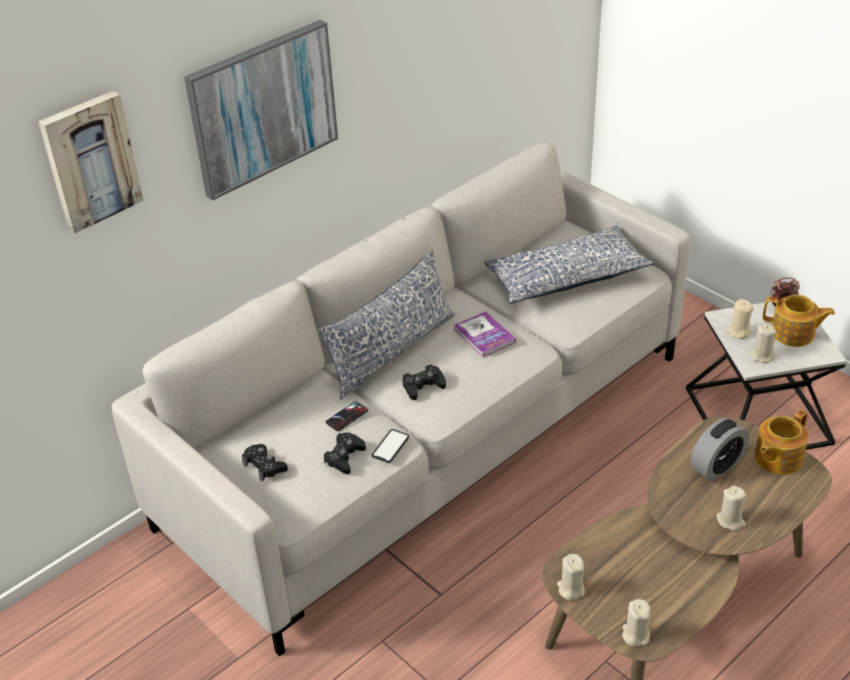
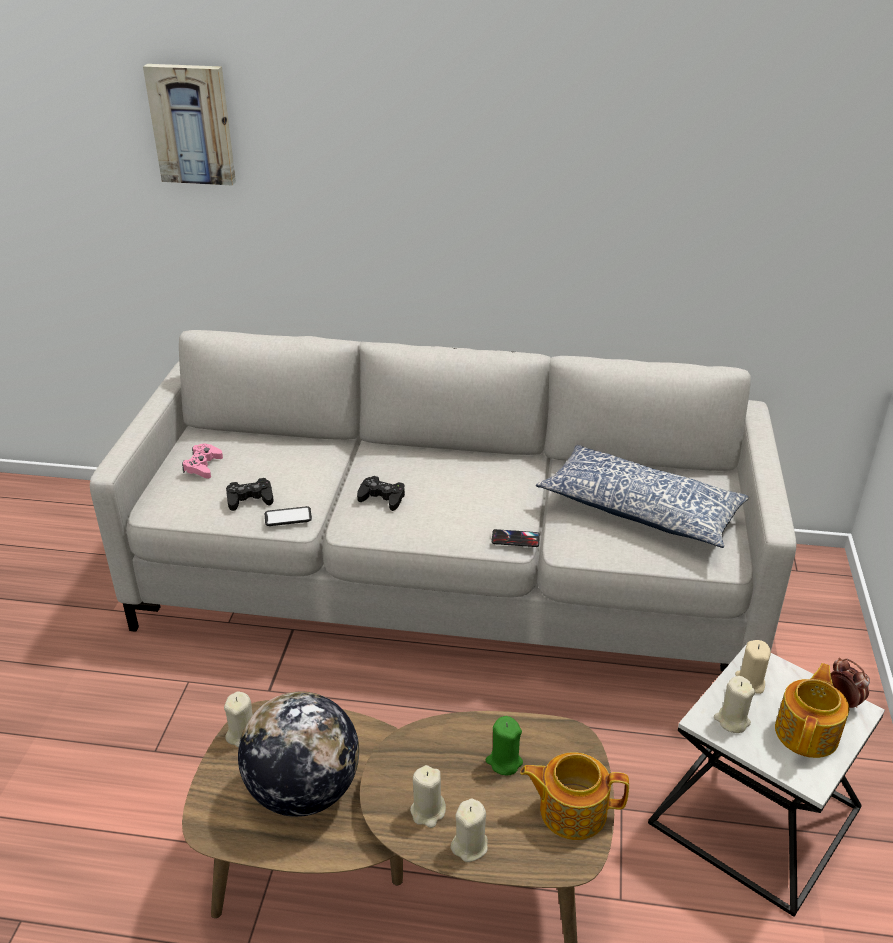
camera: 50 degrees right, 5 degrees down
picture [184,20,338,201] -> none
black game controller [242,444,288,482] -> pink game controller [182,444,223,478]
pillow [318,250,455,400] -> none
phone [326,401,368,431] -> phone moved to [491,529,540,547]
book [454,311,516,357] -> none
beige candle [622,599,651,647] -> beige candle moved to [451,799,488,862]
alarm clock [691,418,749,482] -> green candle [486,716,523,775]
teapot [763,295,835,347] -> teapot turned 135 degrees counterclockwise [775,663,849,758]
none -> globe [238,692,359,817]

